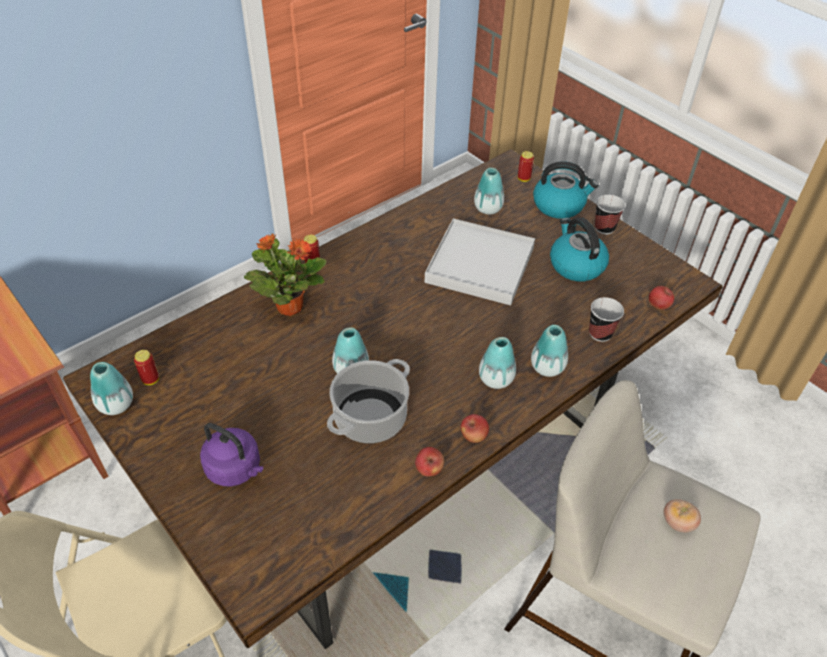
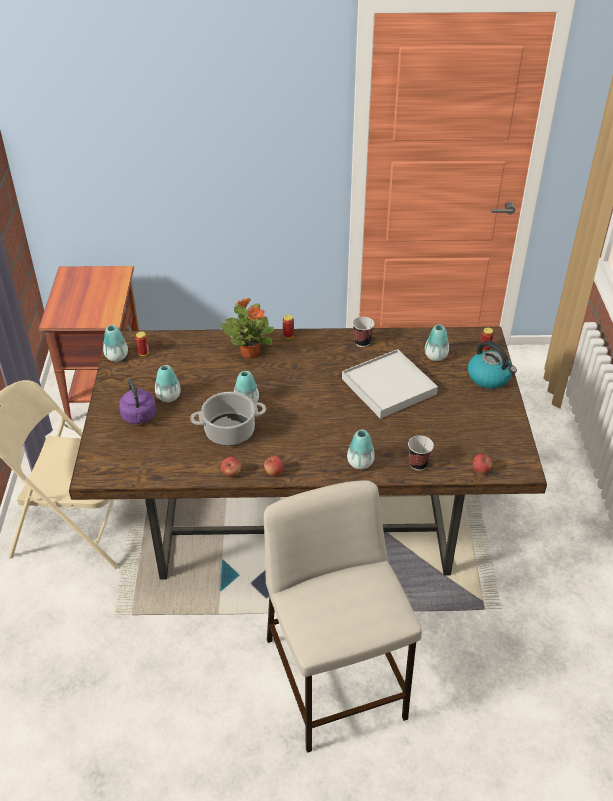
camera: 40 degrees right, 5 degrees down
vase [479,337,516,389] -> vase moved to [155,365,181,402]
kettle [550,217,609,281] -> none
cup [595,195,625,234] -> cup moved to [353,317,375,347]
tomato [663,499,701,532] -> none

